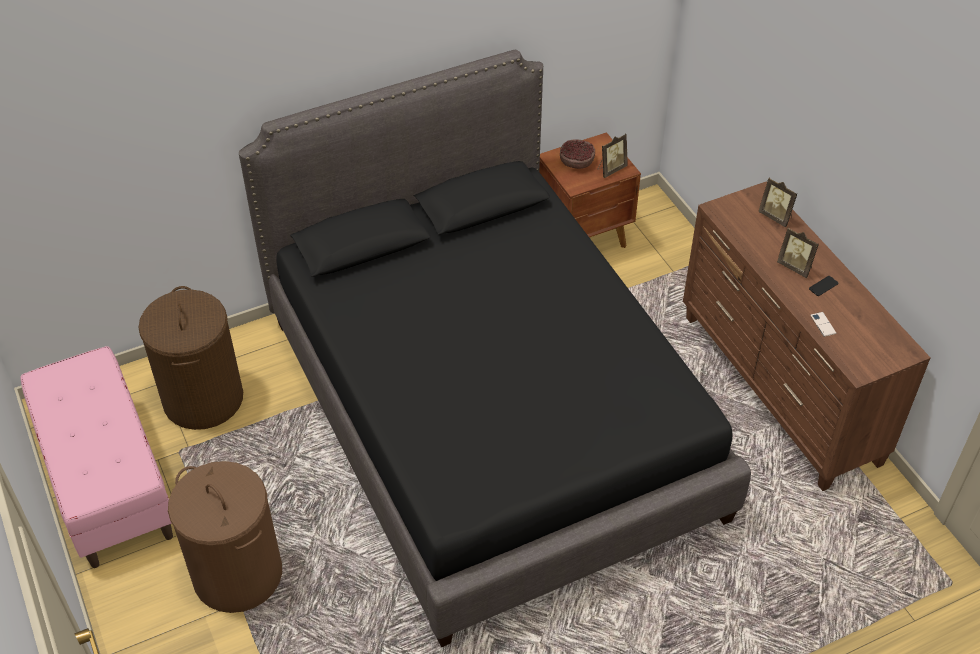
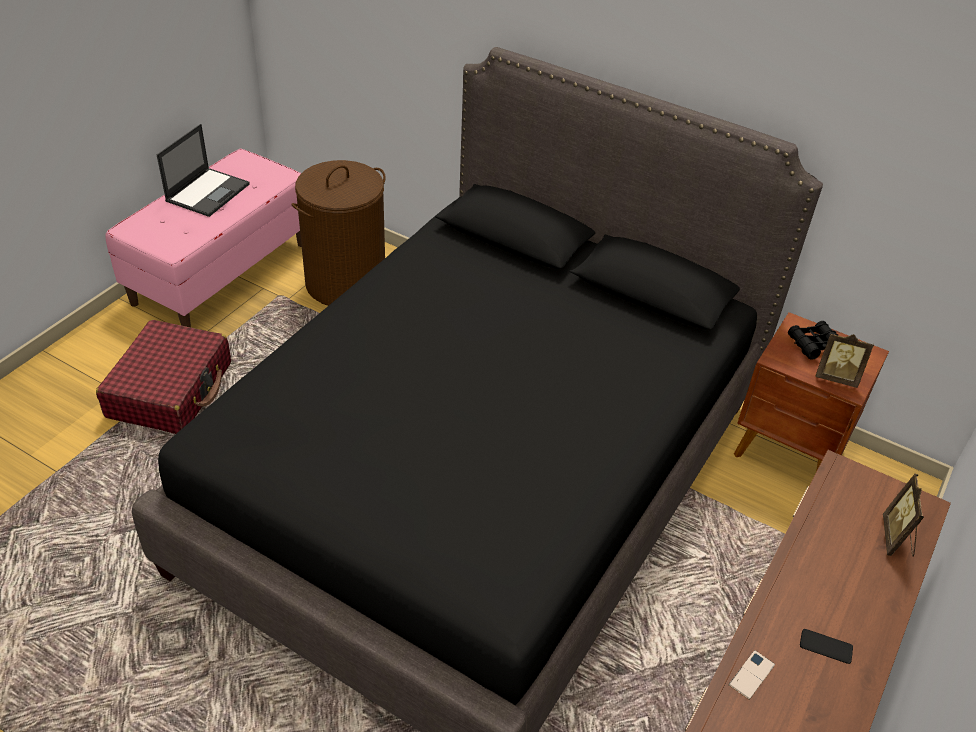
camera: 55 degrees right, 5 degrees down
brown laundry basket [168,461,282,613] -> red suitcase [96,320,231,434]
bowl [560,139,595,169] -> black binoculars [788,321,839,360]
picture frame [777,227,819,278] -> none
none -> laptop [157,124,250,217]

